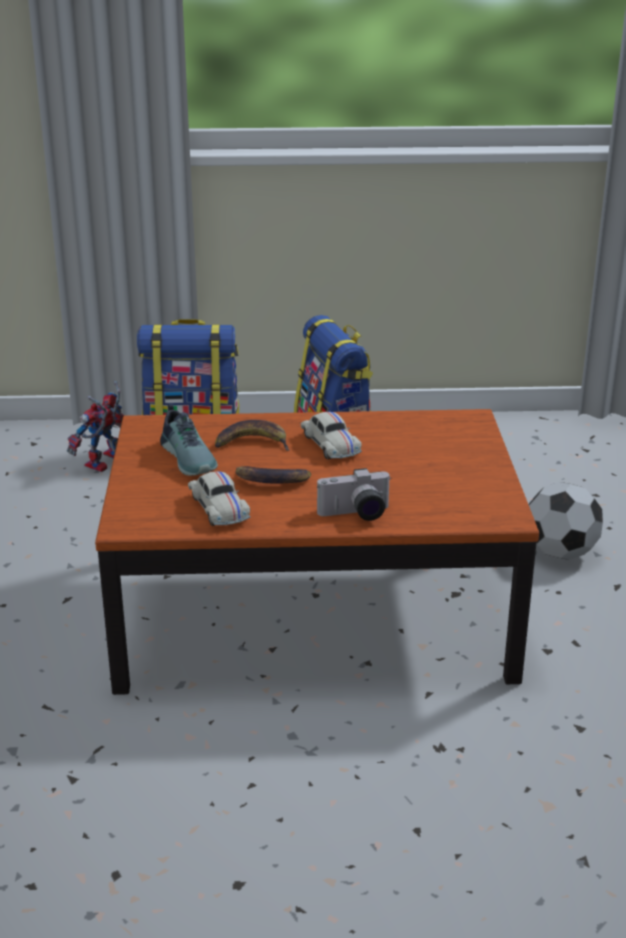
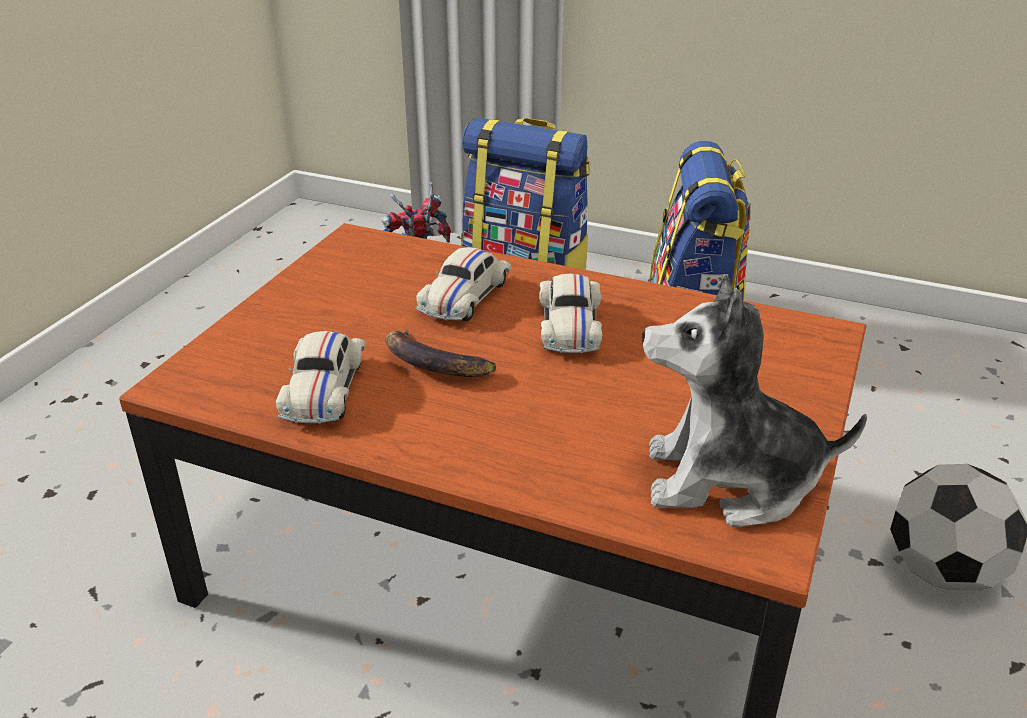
camera: 25 degrees right, 5 degrees up
shoe [160,404,218,476] -> none
banana [215,420,290,451] -> white toy car [415,247,511,322]
camera [317,468,391,521] -> none
none -> plush toy [642,274,867,528]

